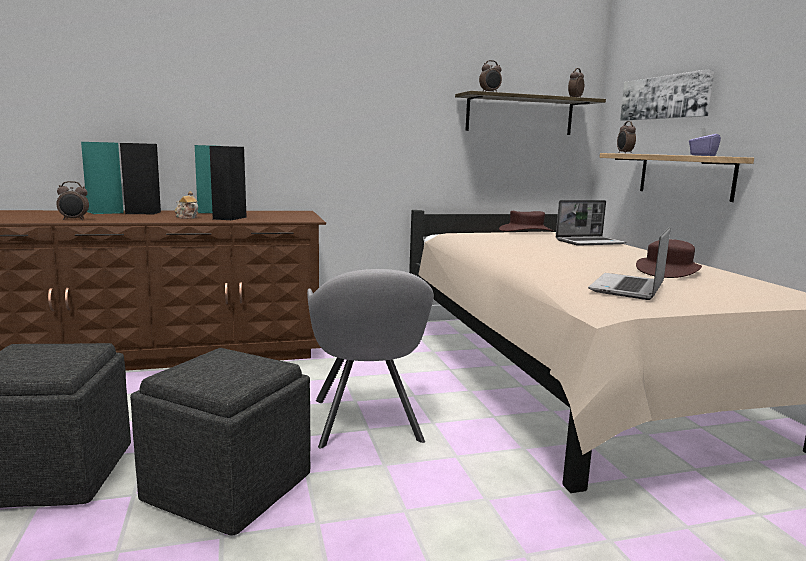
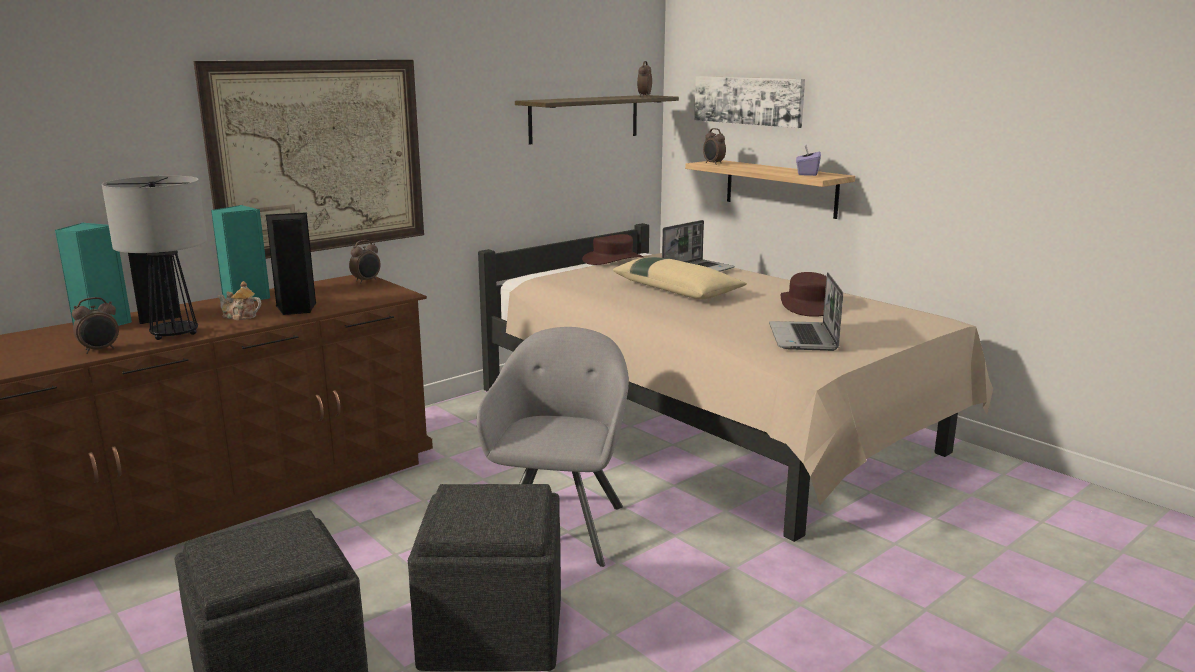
camera: 25 degrees left, 5 degrees up
grey armchair [307,269,434,449] -> grey armchair turned 135 degrees counterclockwise [477,327,629,567]
alarm clock [479,60,502,92] -> alarm clock moved to [349,240,381,283]
none -> table lamp [102,176,207,340]
none -> picture [193,60,424,259]
none -> beige pillow [613,257,747,299]

